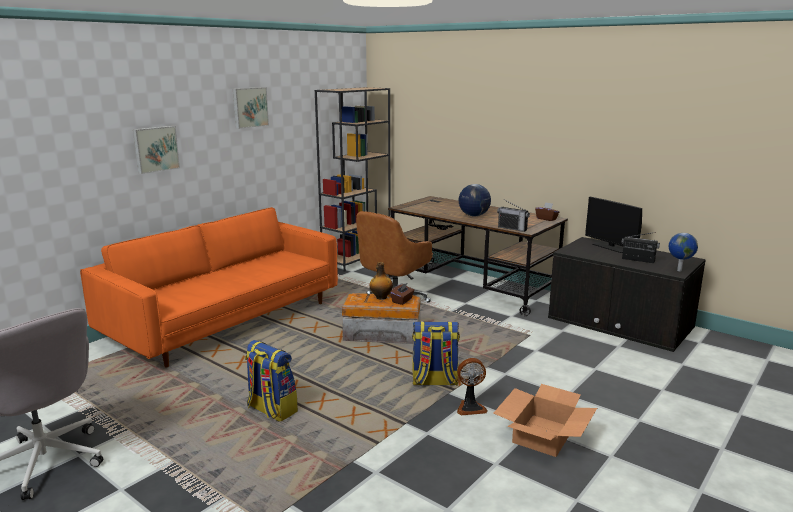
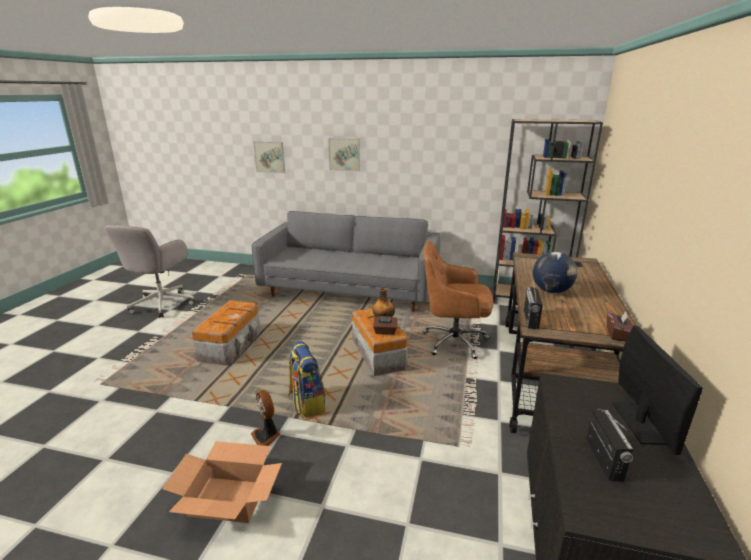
camera: 65 degrees right, 5 degrees up
orange sofa [80,207,338,367] -> grey sofa [252,211,440,312]
picture [233,87,269,129] -> picture moved to [253,141,285,173]
backpack [245,340,298,422] -> storage box [192,300,261,366]
monitor [585,197,642,253] -> monitor turned 150 degrees clockwise [612,325,703,455]
globe [669,233,698,271] -> none

